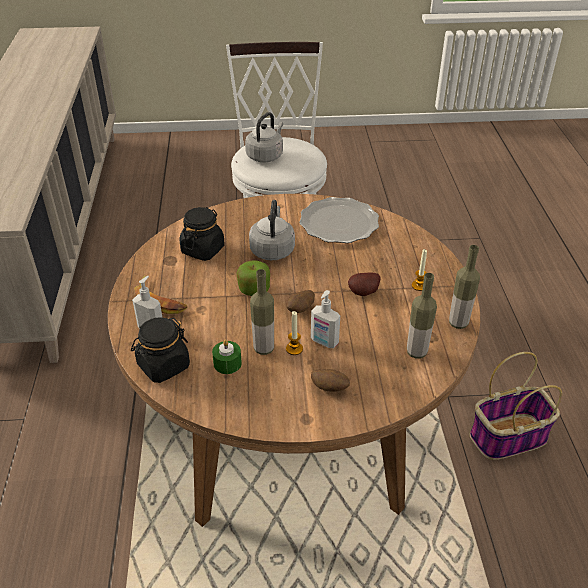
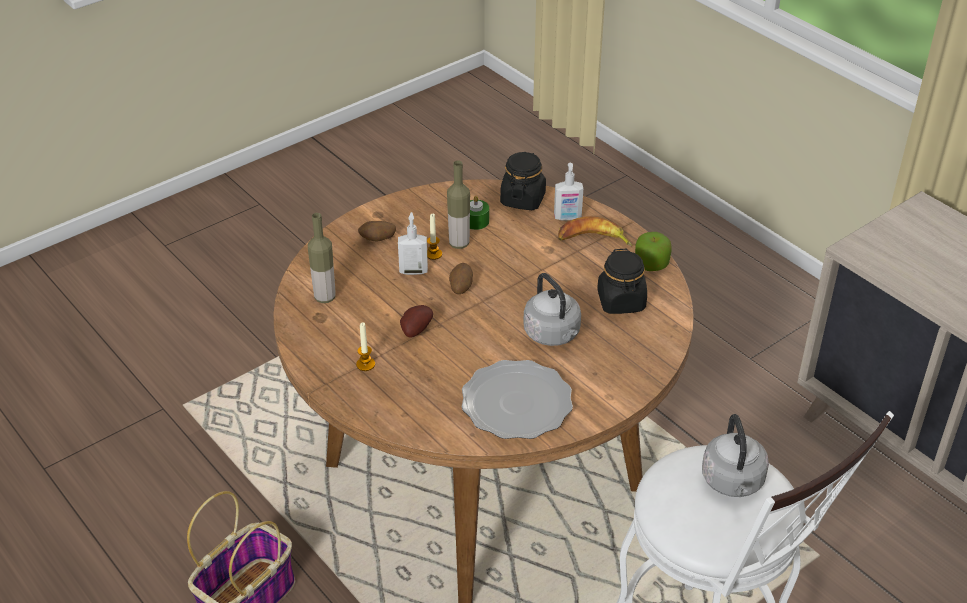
camera: 145 degrees right, 0 degrees up
apple [237,260,270,296] -> apple moved to [635,232,672,271]
bottle [449,245,480,329] -> none

